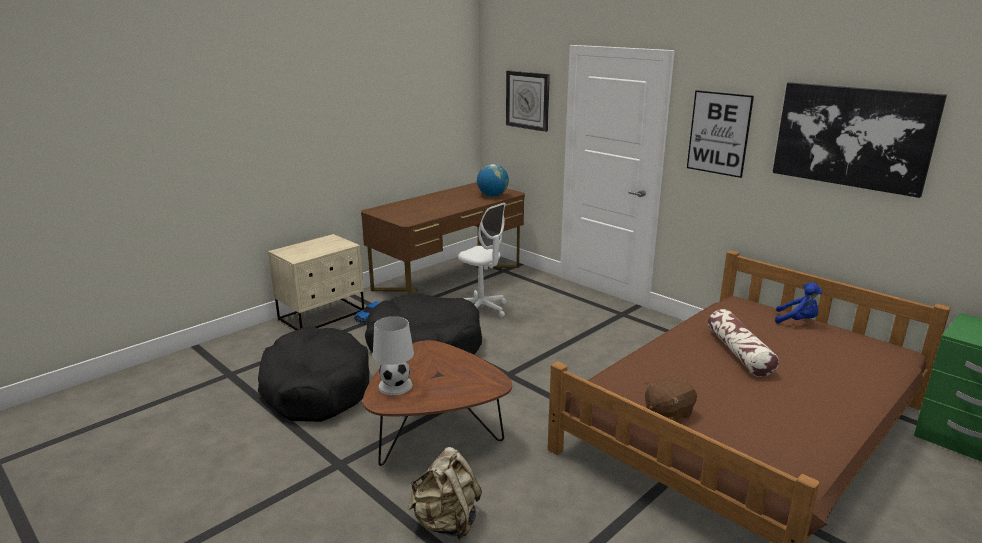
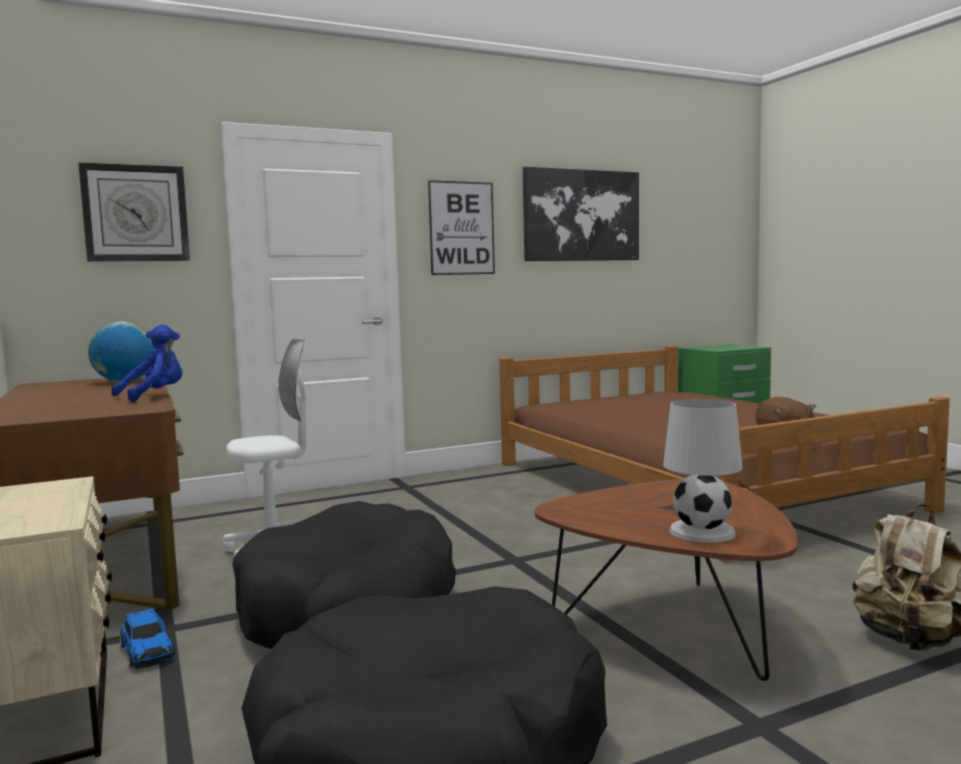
camera: 70 degrees left, 15 degrees down
pillow [708,309,779,377] -> none
blue plush toy [775,282,823,324] -> blue plush toy moved to [111,324,182,402]

